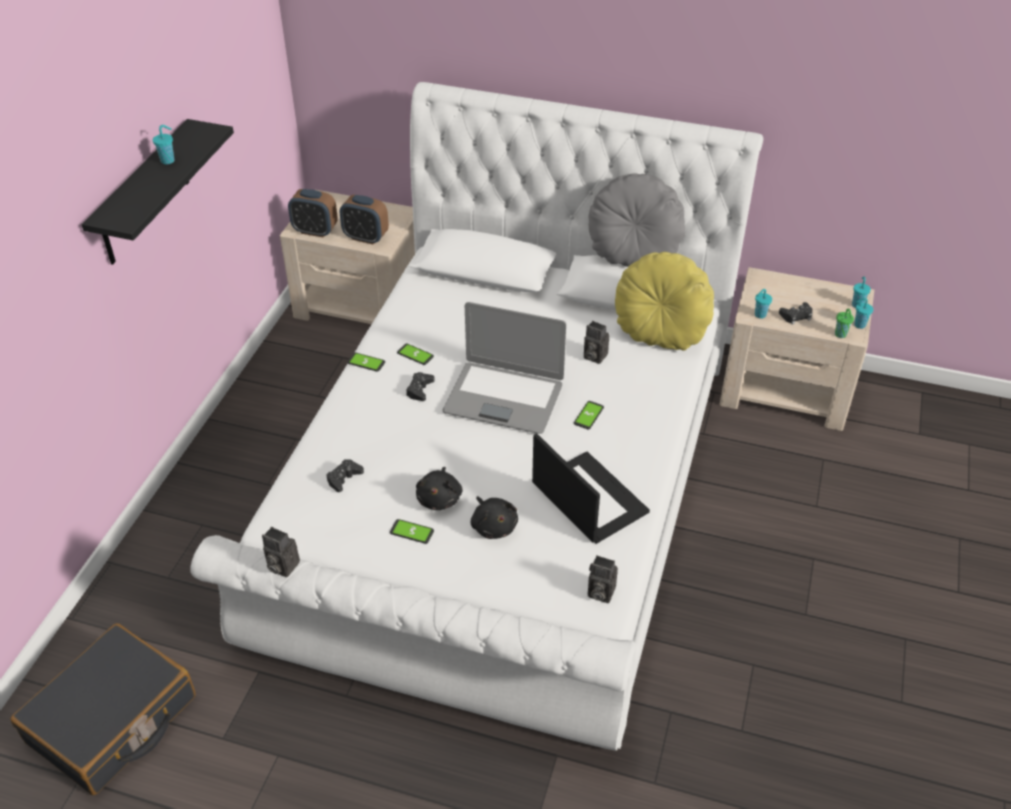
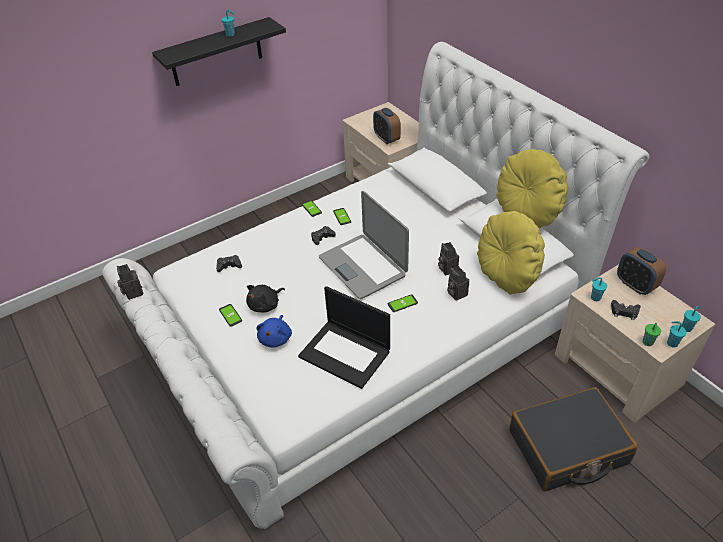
camera: 40 degrees right, 0 degrees up
black suitcase [10,623,196,795] -> black suitcase moved to [509,387,638,491]
alarm clock [288,189,338,238] -> alarm clock moved to [617,247,666,295]
black plush toy [471,496,518,539] -> blue plush toy [256,315,292,348]
laptop [532,433,650,544] -> laptop turned 120 degrees clockwise [298,286,390,389]
camera [588,555,618,603] -> camera moved to [447,266,469,301]
grey pillow [589,174,685,267] -> yellow pillow [496,149,568,228]

